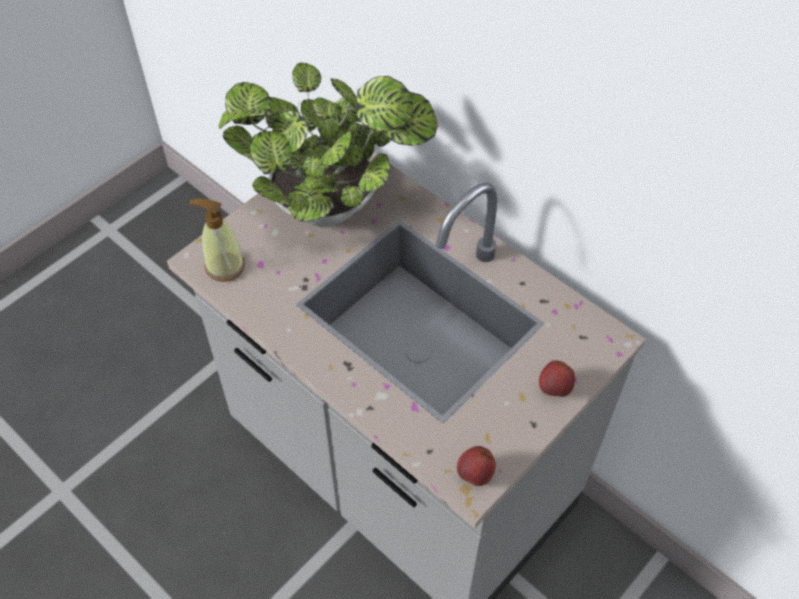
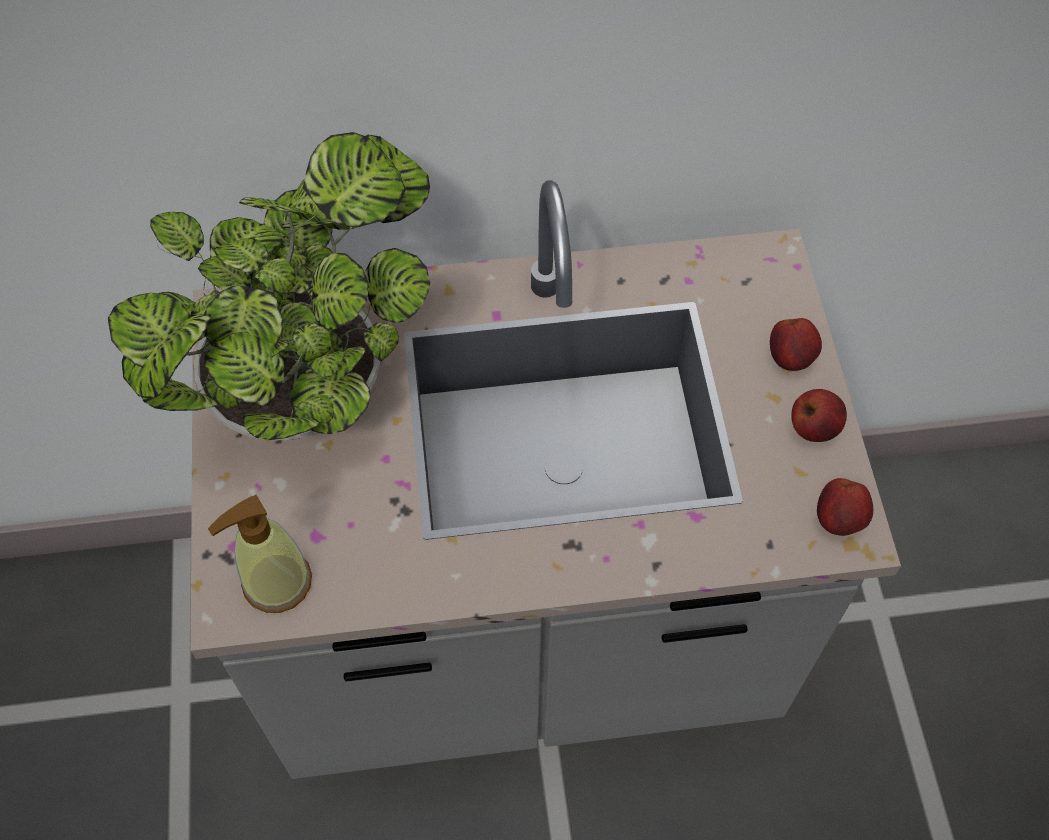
camera: 50 degrees left, 5 degrees up
none -> apple [791,389,847,442]

